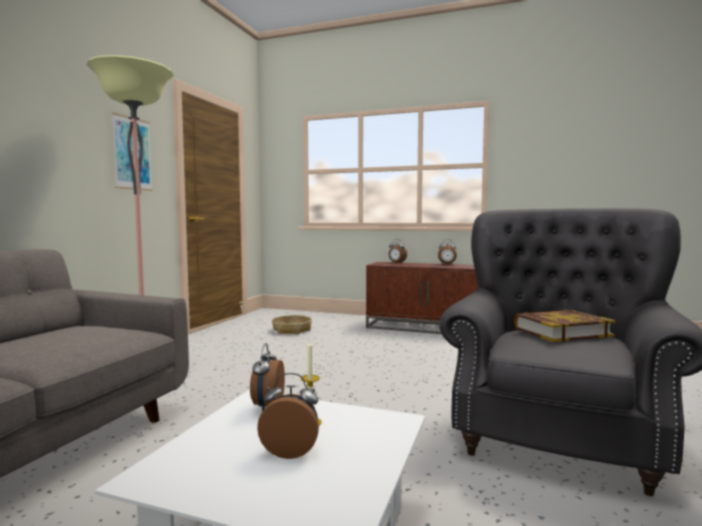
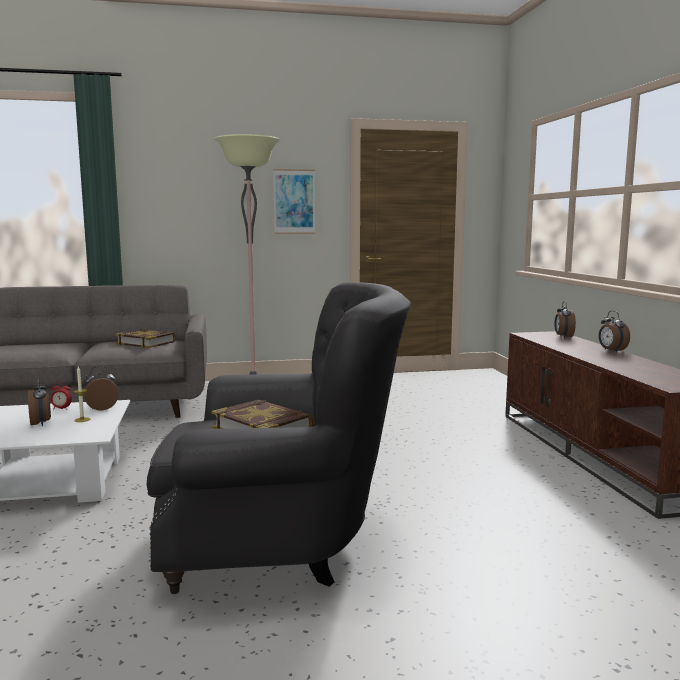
camera: 60 degrees right, 5 degrees up
basket [272,315,312,334] -> none
none -> alarm clock [51,381,72,410]
none -> book [115,329,176,348]

